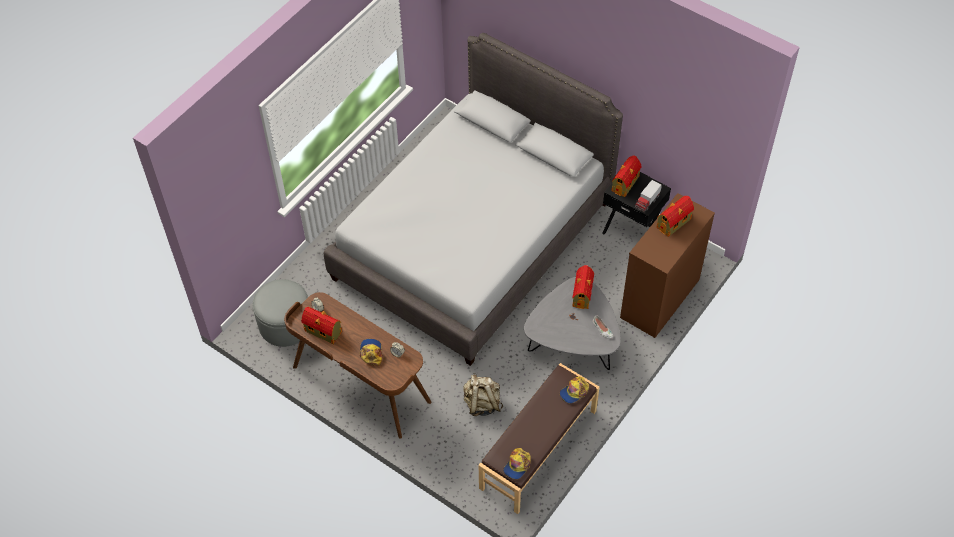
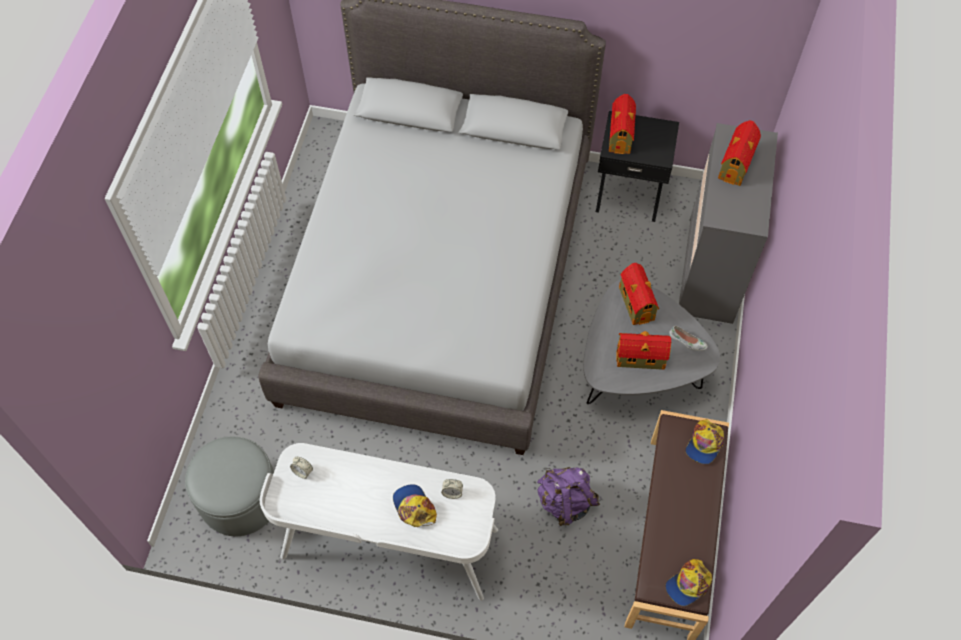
camera: 25 degrees left, 5 degrees up
brown desk [284,292,431,439] -> white desk [260,443,498,601]
toy house [301,307,342,344] -> toy house moved to [616,331,671,370]
beige backpack [463,373,503,416] -> purple backpack [537,467,600,526]
cap [503,448,531,479] -> cap turned 45 degrees clockwise [665,559,712,606]
brown dresser [620,193,715,338] -> grey dresser [679,123,778,324]
toy truck [635,180,662,212] -> none

